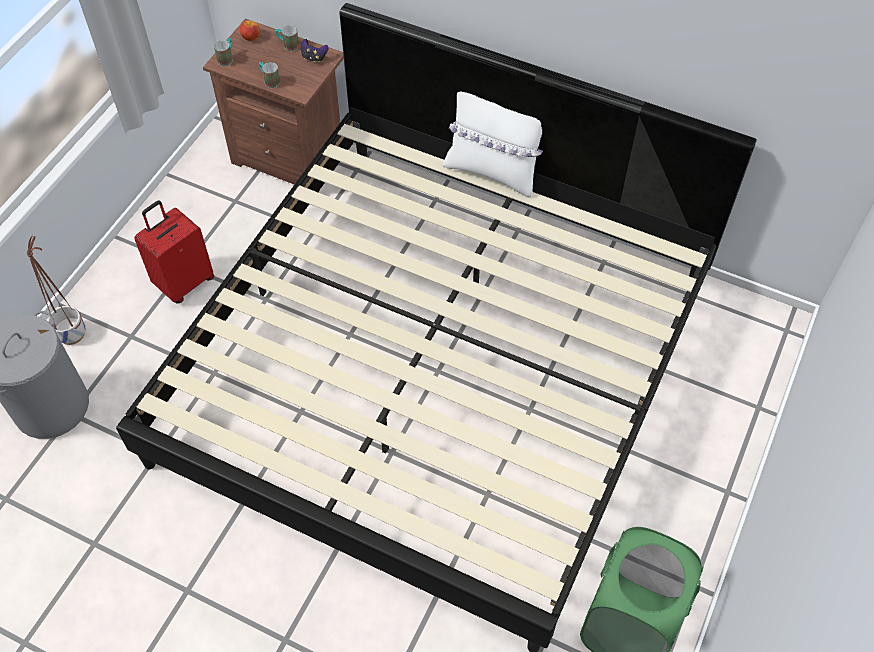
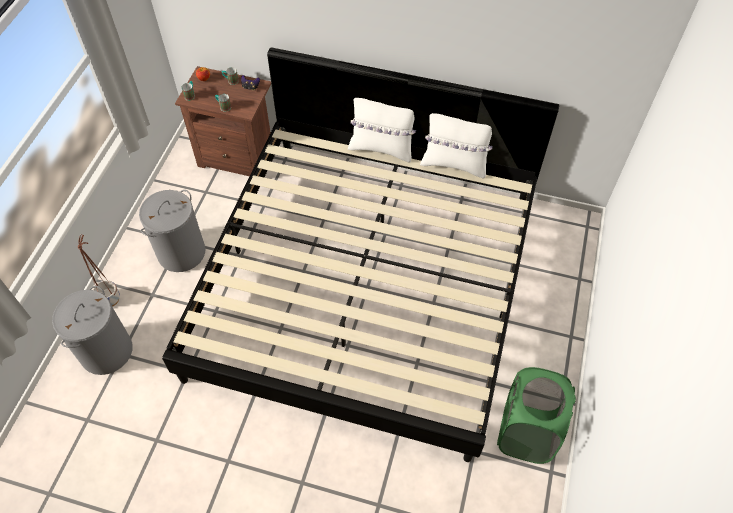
camera: 10 degrees left, 0 degrees up
red suitcase [134,200,214,304] -> grey laundry basket [139,190,206,272]
none -> white pillow [420,113,493,179]

